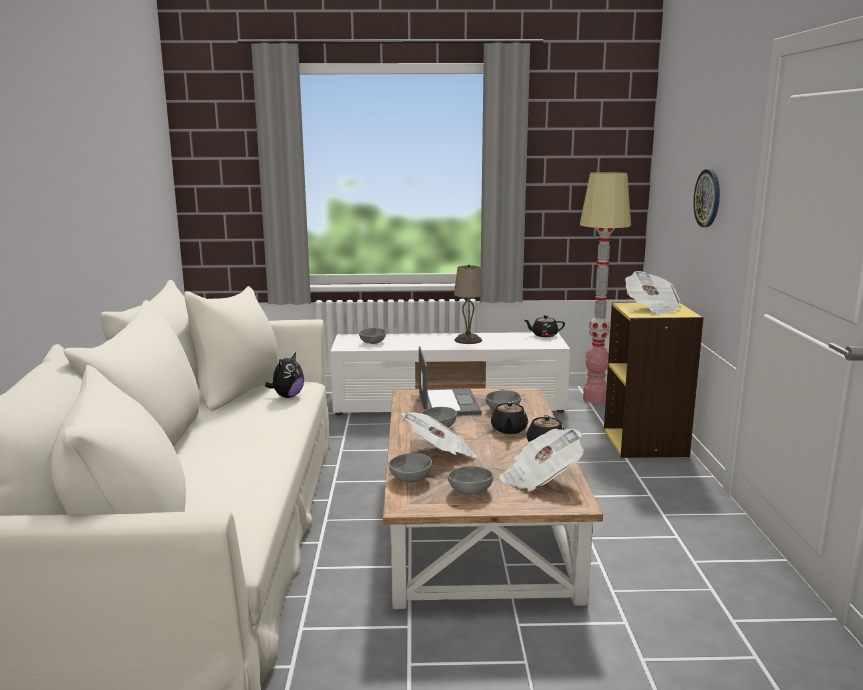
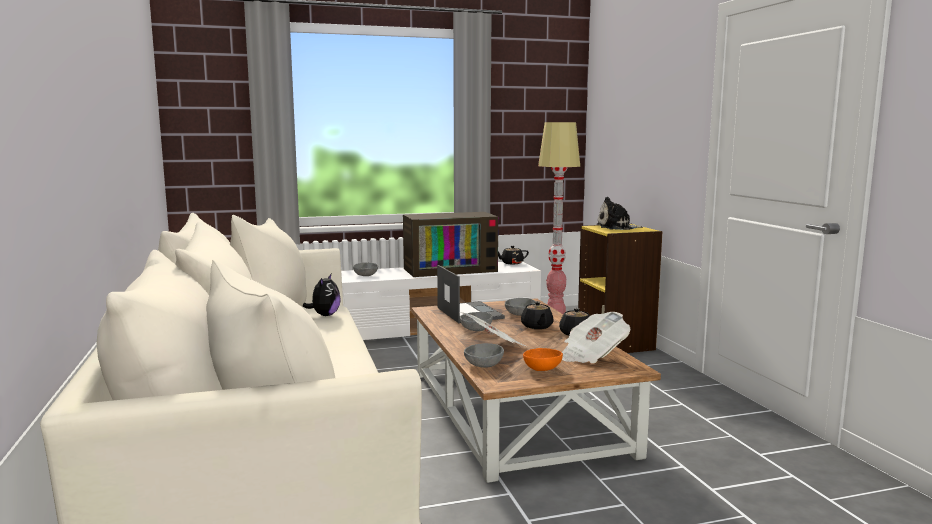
camera: 15 degrees left, 5 degrees down
grey bowl [448,466,493,495] -> orange bowl [523,348,563,371]
beige table lamp [454,265,484,344] -> television [403,212,498,277]
newspaper [625,271,682,315] -> plush toy [597,197,643,230]
wall clock [693,169,720,227] -> none

